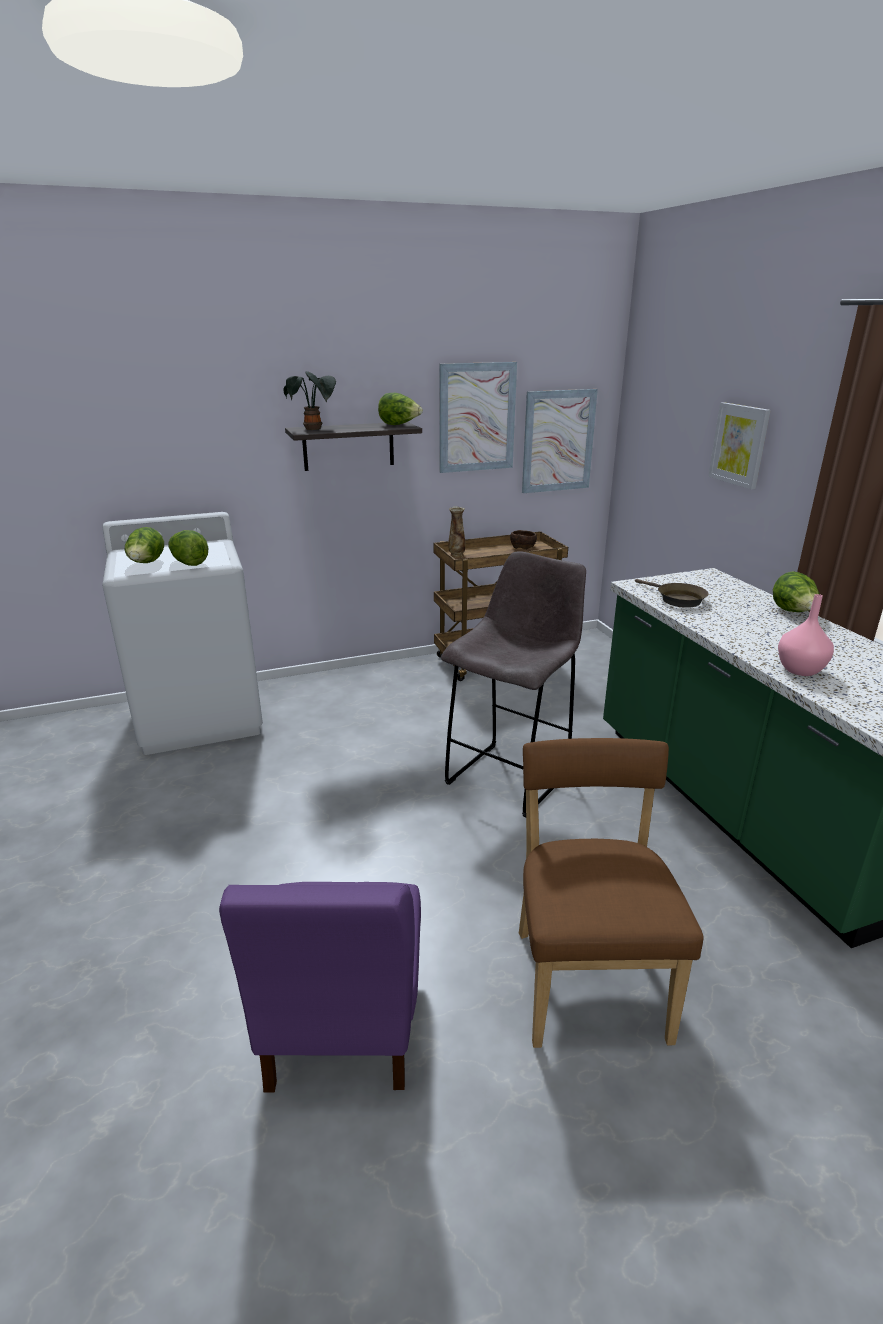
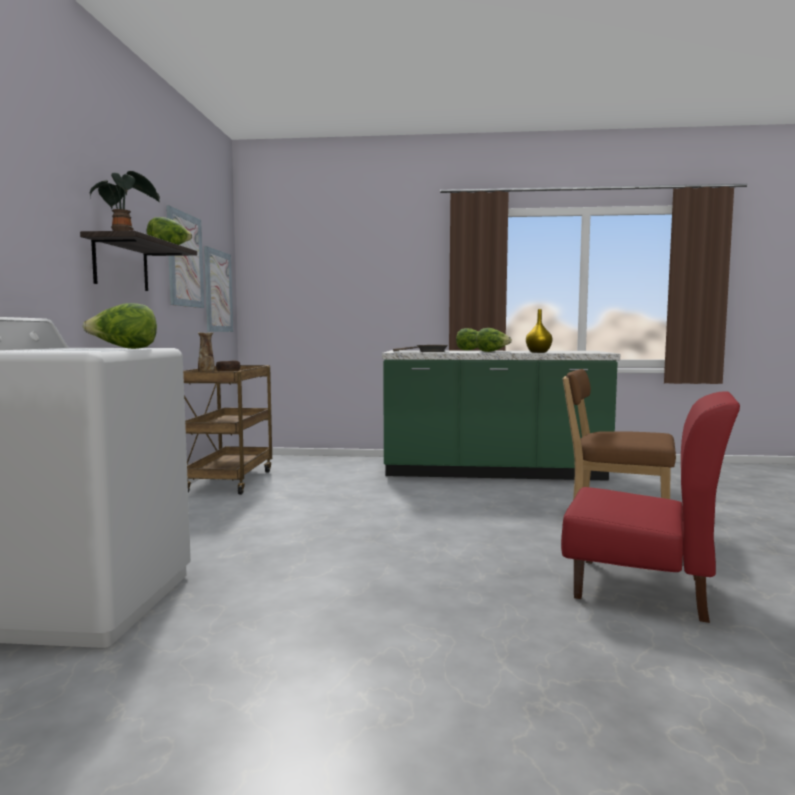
camera: 65 degrees left, 20 degrees down
lettuce [125,527,164,563] -> lettuce moved to [476,328,512,352]
purple chair [219,882,421,1093] -> red chair [561,391,740,623]
grey stool [441,551,586,818] -> none
picture [708,402,771,489] -> none
pink vase [778,594,834,676] -> yellow vase [526,309,552,353]

